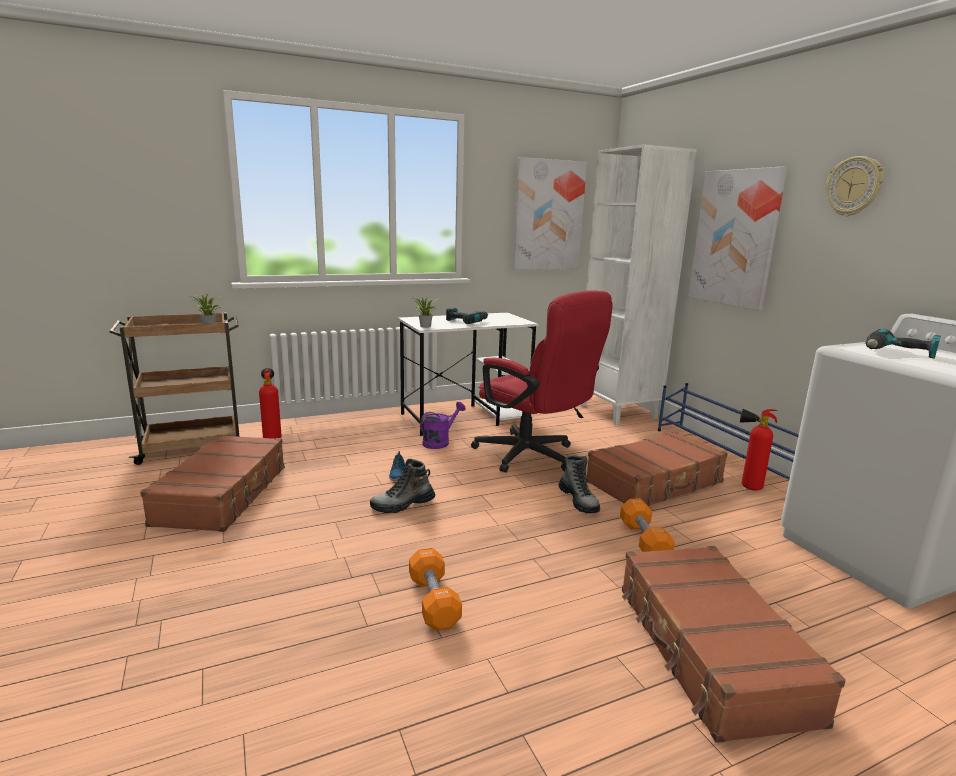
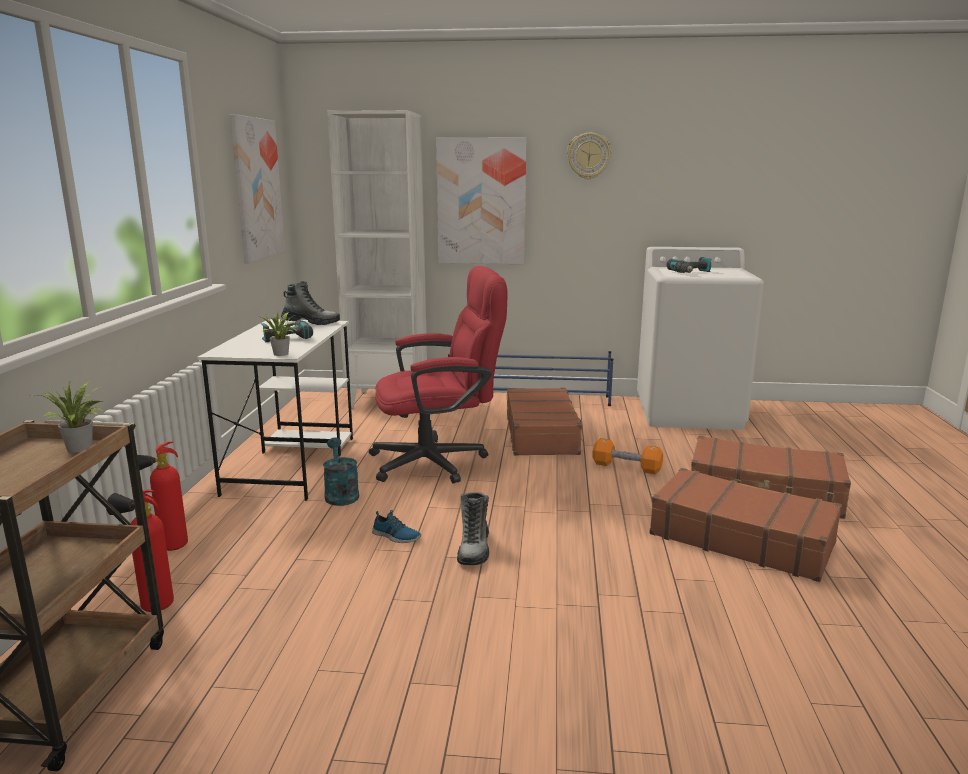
camera: 60 degrees left, 0 degrees up
brown suitcase [140,435,285,532] -> brown suitcase moved to [649,468,842,582]
orange dumbbell [409,548,462,631] -> none
purple watering can [420,402,465,449] -> turquoise watering can [323,438,359,506]
boot [559,455,600,513] -> boot moved to [281,281,340,325]
fire extinguisher [740,409,777,491] -> fire extinguisher moved to [137,441,188,551]

